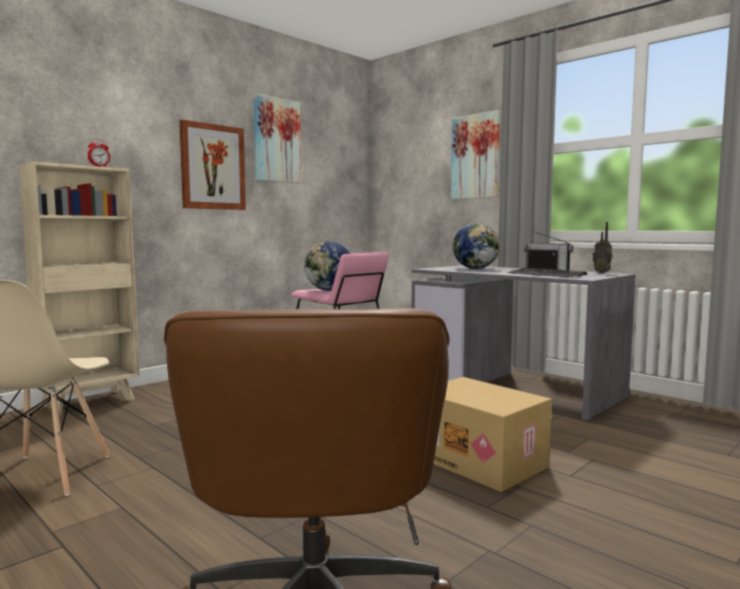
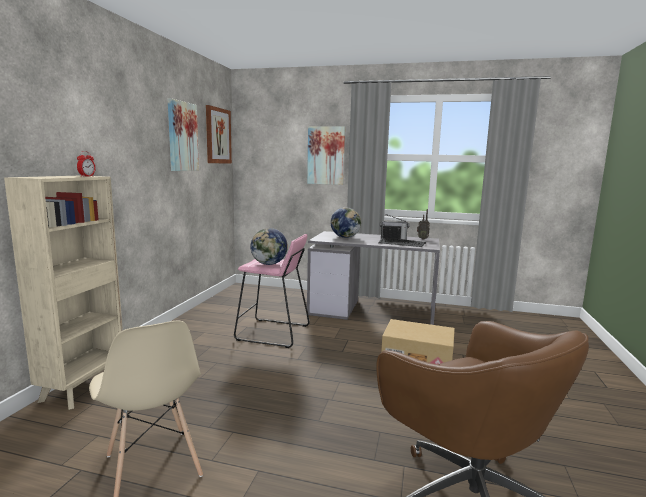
camera: 30 degrees left, 5 degrees up
picture [179,120,246,210] -> picture moved to [206,105,232,164]

